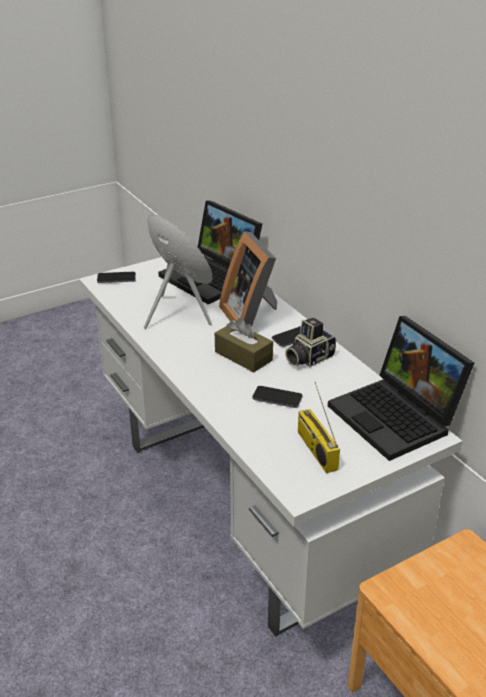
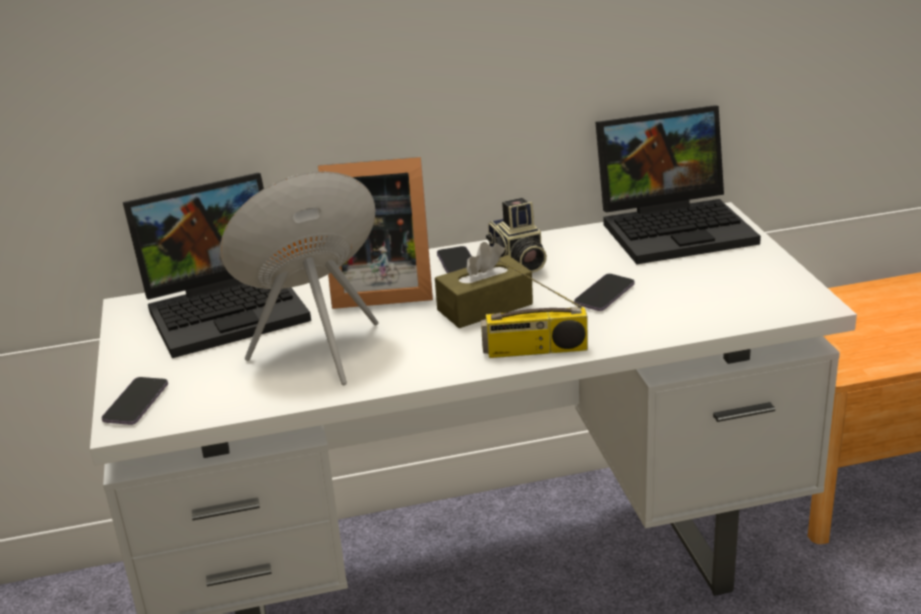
camera: 70 degrees left, 5 degrees down
radio [298,382,340,473] -> radio moved to [481,260,588,358]

